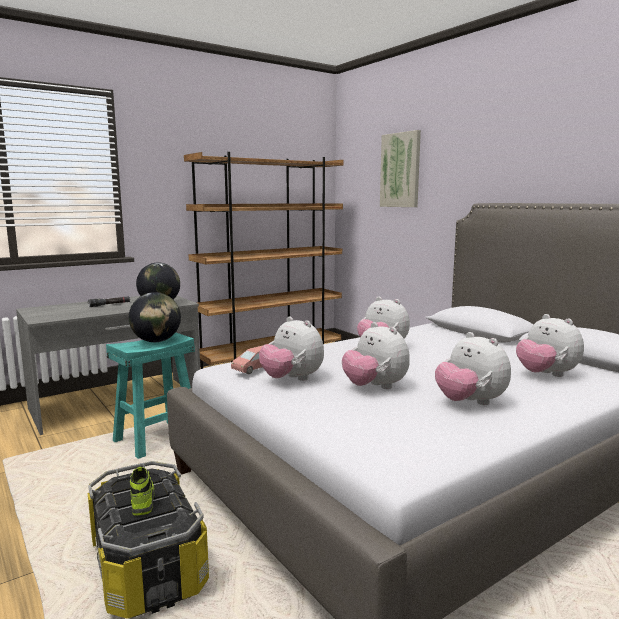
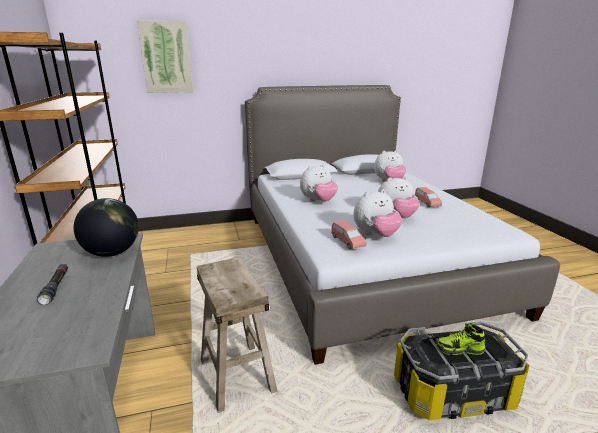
camera: 70 degrees left, 10 degrees up
turquoise stool [106,332,195,459] -> beige stool [197,257,278,413]
globe [129,292,181,342] -> none
plush toy [435,332,511,405] -> pink toy car [415,187,442,207]

